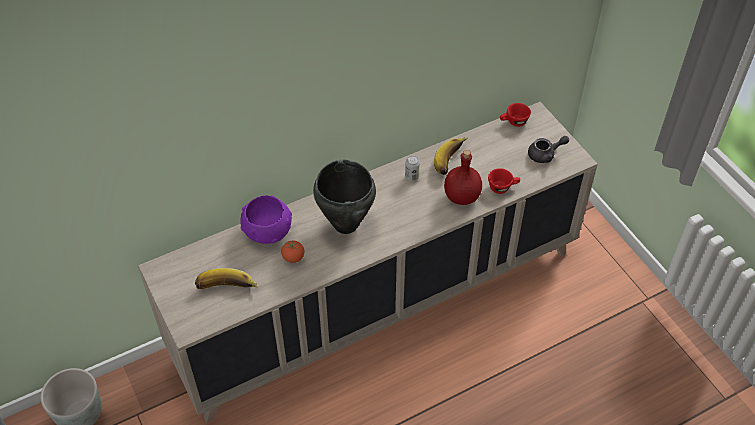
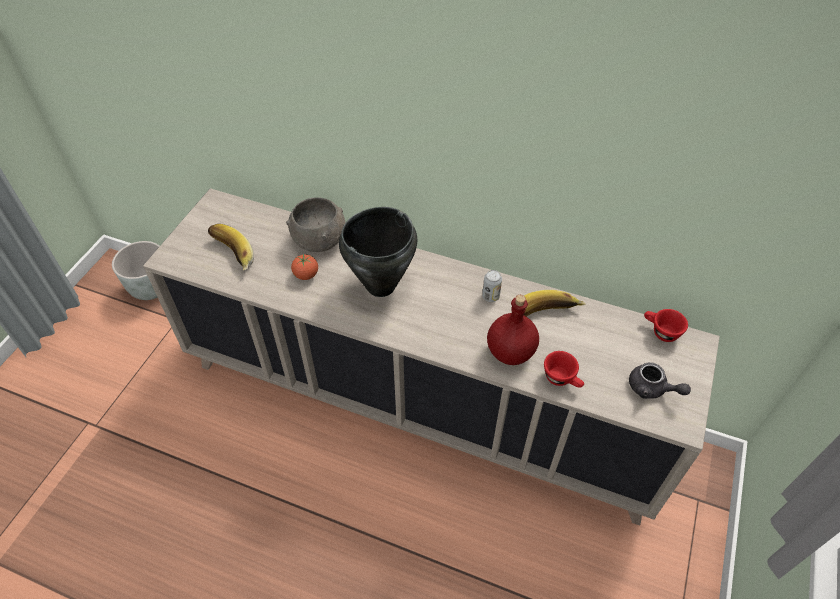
camera: 50 degrees right, 0 degrees up
purple bowl [240,196,292,244] -> grey bowl [286,197,346,252]

